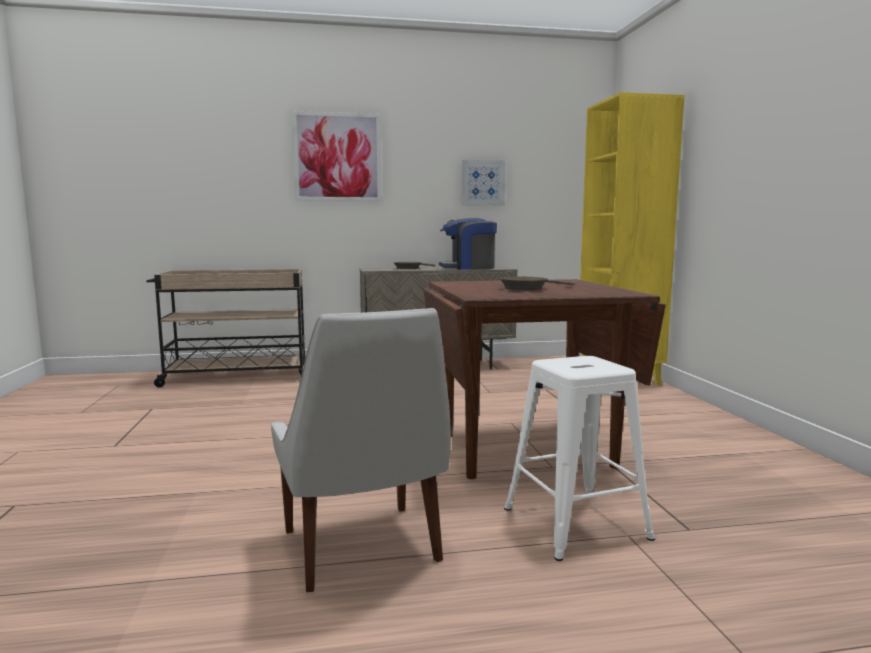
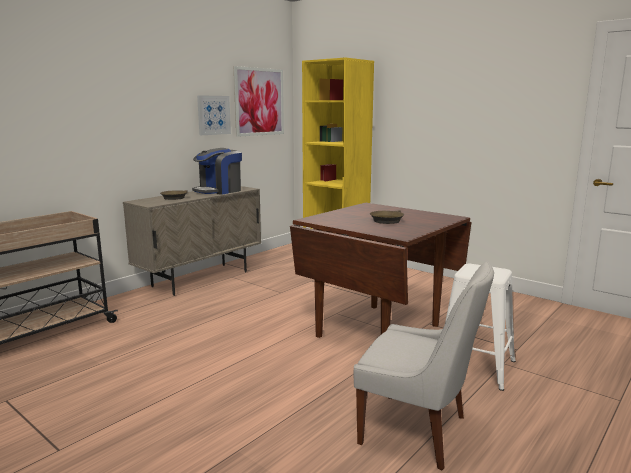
camera: 40 degrees left, 5 degrees up
picture [292,111,381,201] -> picture moved to [234,66,284,137]

